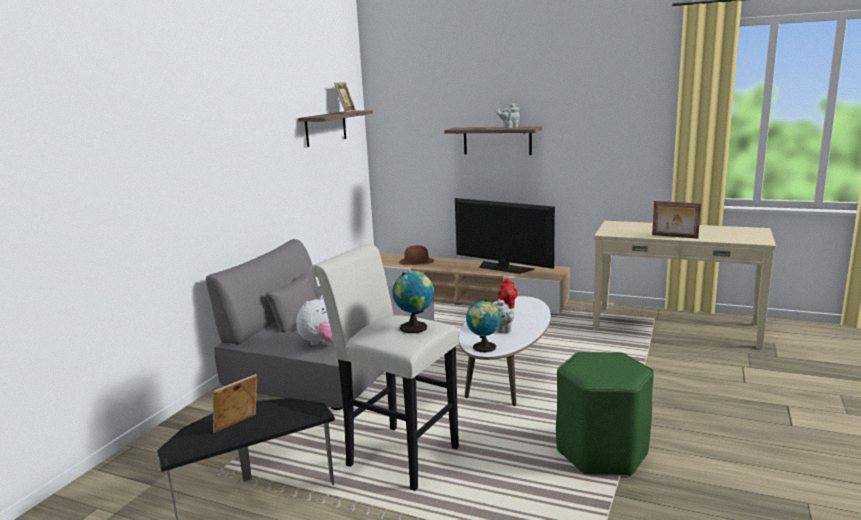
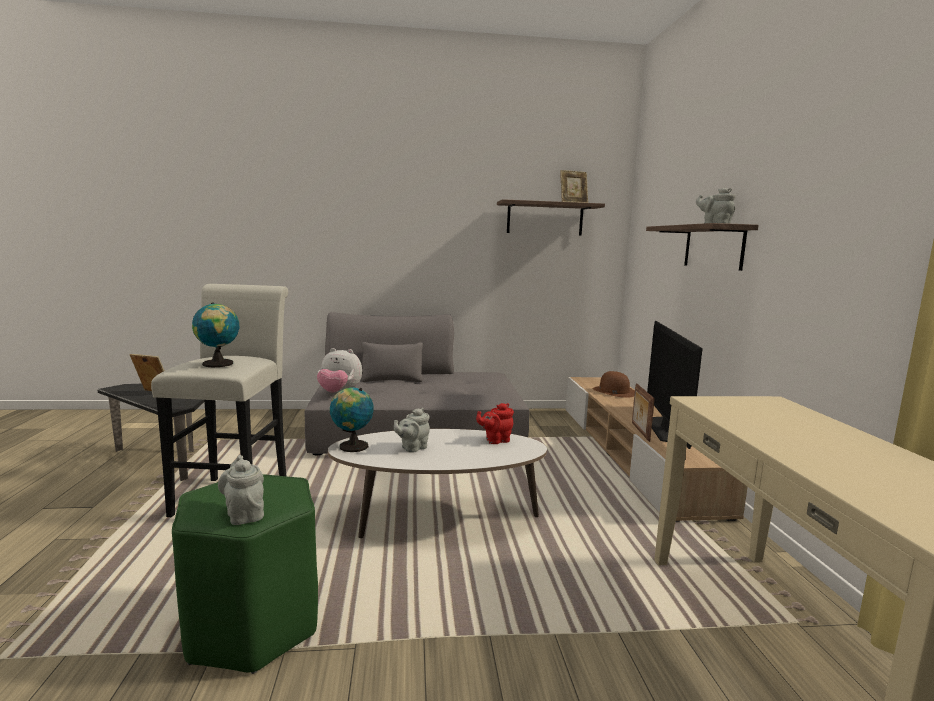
camera: 60 degrees right, 5 degrees down
picture frame [652,201,701,239] -> picture frame moved to [632,383,655,442]
none -> grey teapot [218,455,264,525]

